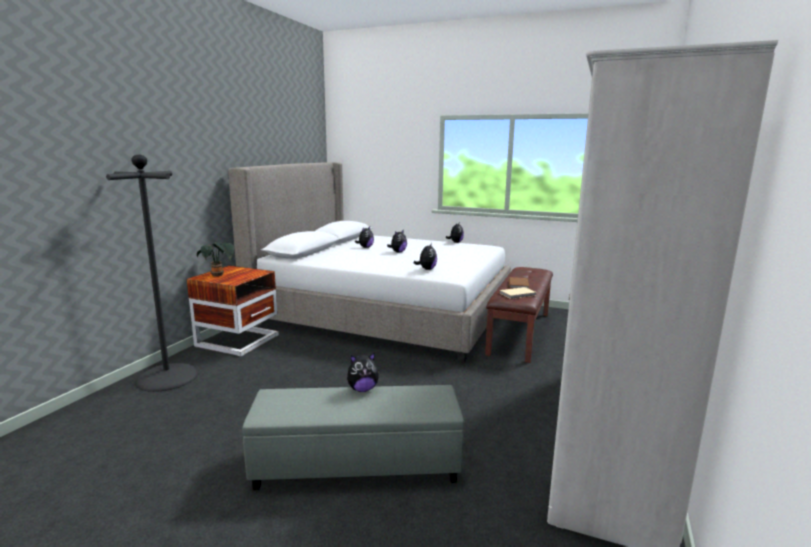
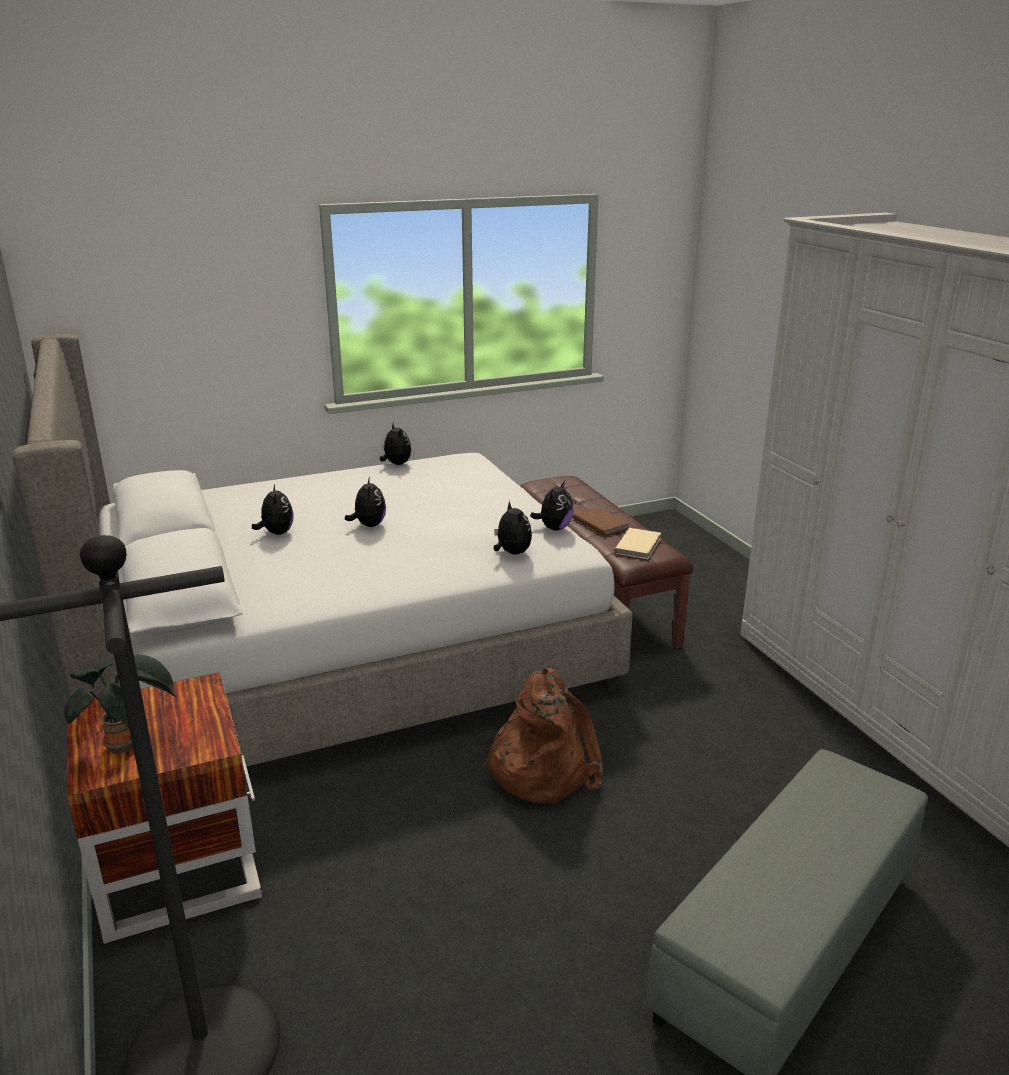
camera: 45 degrees left, 10 degrees up
plush toy [347,353,379,392] -> plush toy moved to [530,481,573,530]
none -> brown backpack [481,668,603,804]

